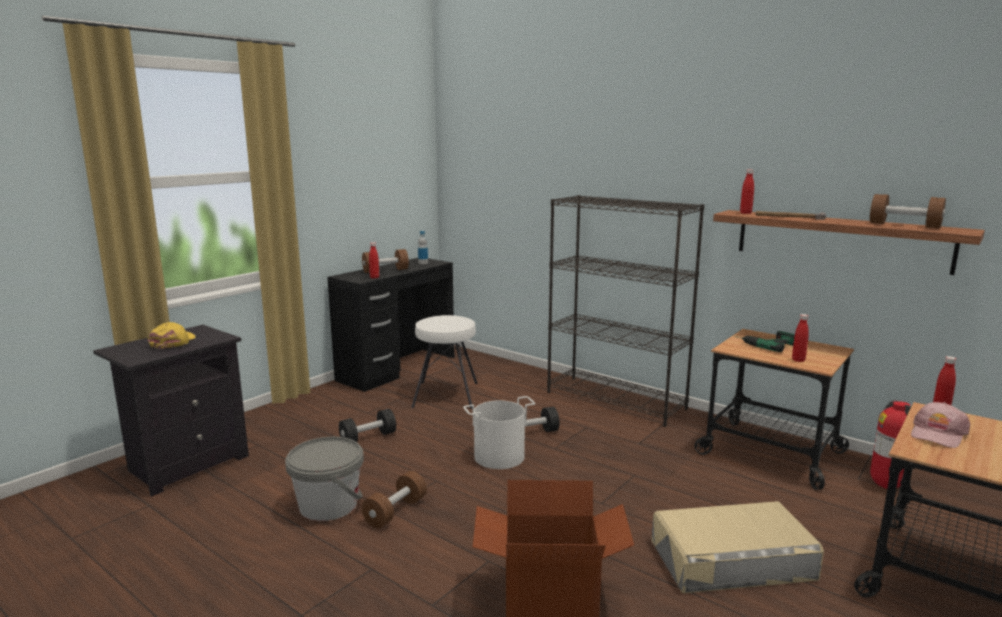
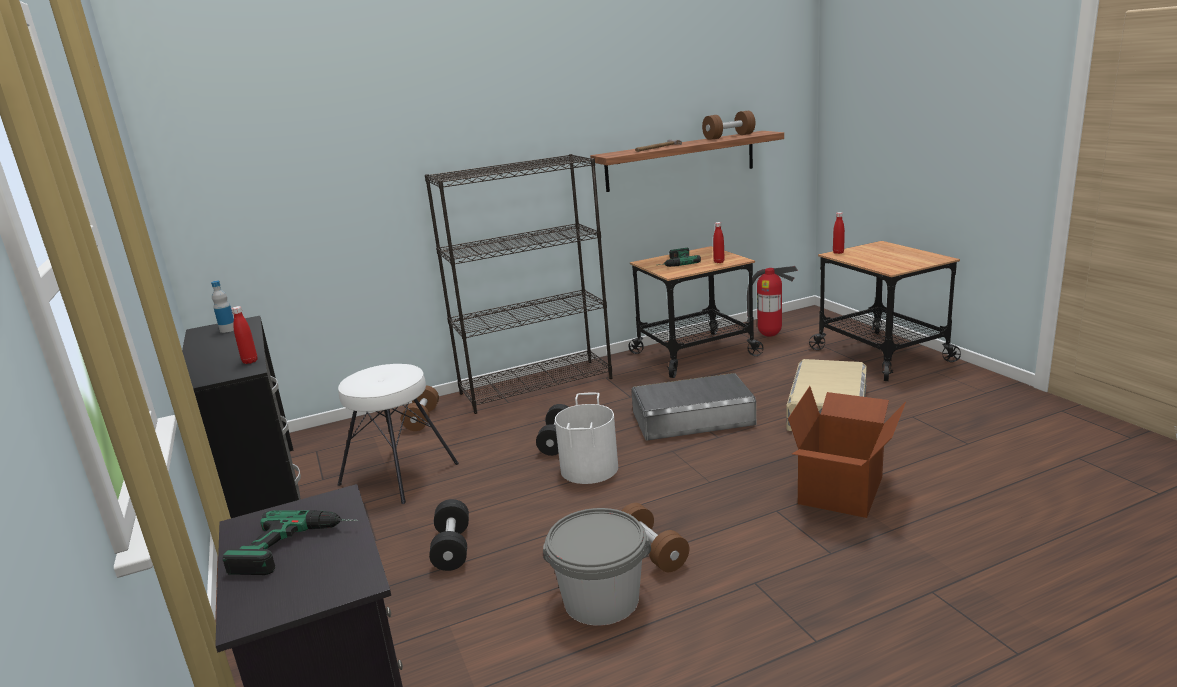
camera: 60 degrees left, 5 degrees up
yellow cap [148,322,195,349] -> power drill [223,510,359,575]
brown dumbbell [362,249,409,273] -> brown dumbbell moved to [401,385,439,431]
red bottle [740,169,754,214] -> none
pink cap [911,402,970,448] -> none
none -> grey storage box [631,373,756,441]

